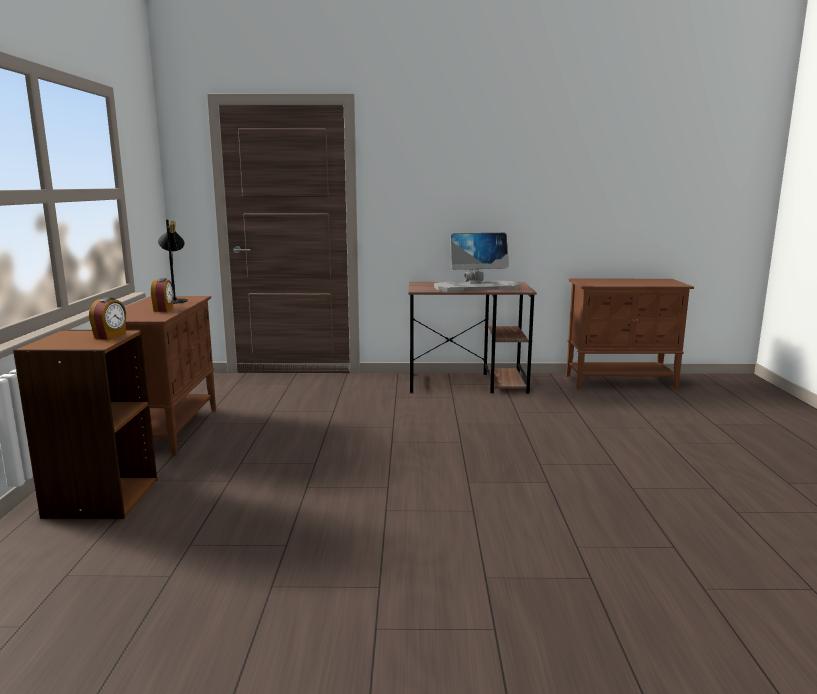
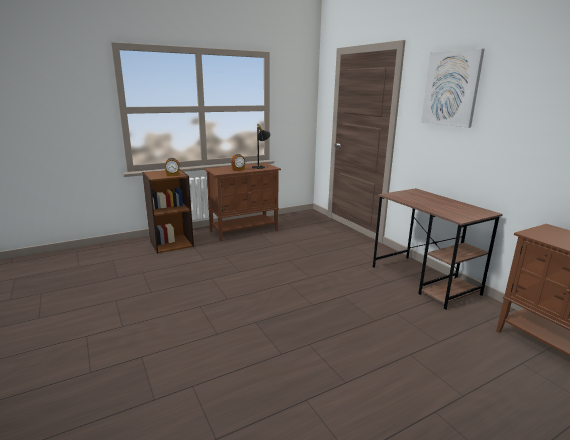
camera: 60 degrees right, 5 degrees up
monitor [434,233,520,291] -> none
none -> picture [421,49,485,128]

